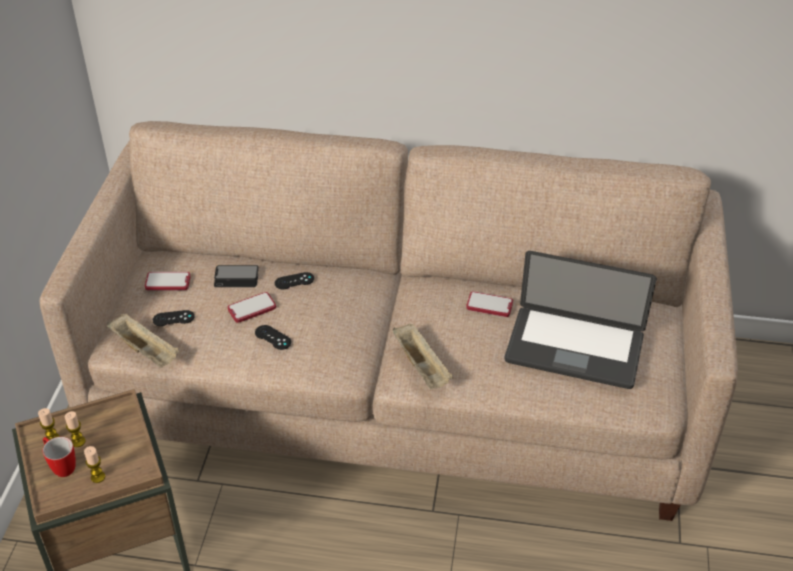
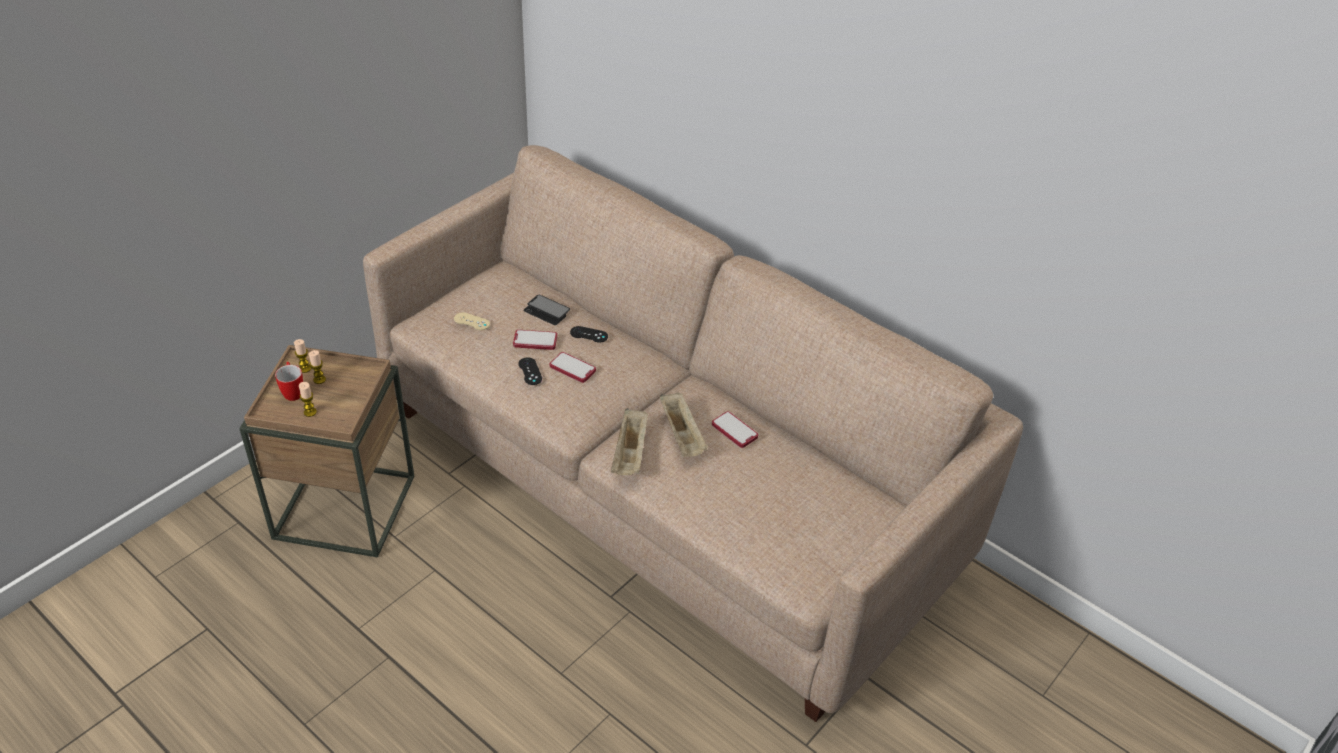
camera: 30 degrees right, 0 degrees up
beige tray [107,314,179,368] -> beige tray moved to [660,392,708,457]
phone [145,272,190,290] -> phone moved to [550,352,596,383]
black game controller [153,310,194,326] -> beige game controller [454,312,490,330]
laptop [505,251,657,389] -> none

